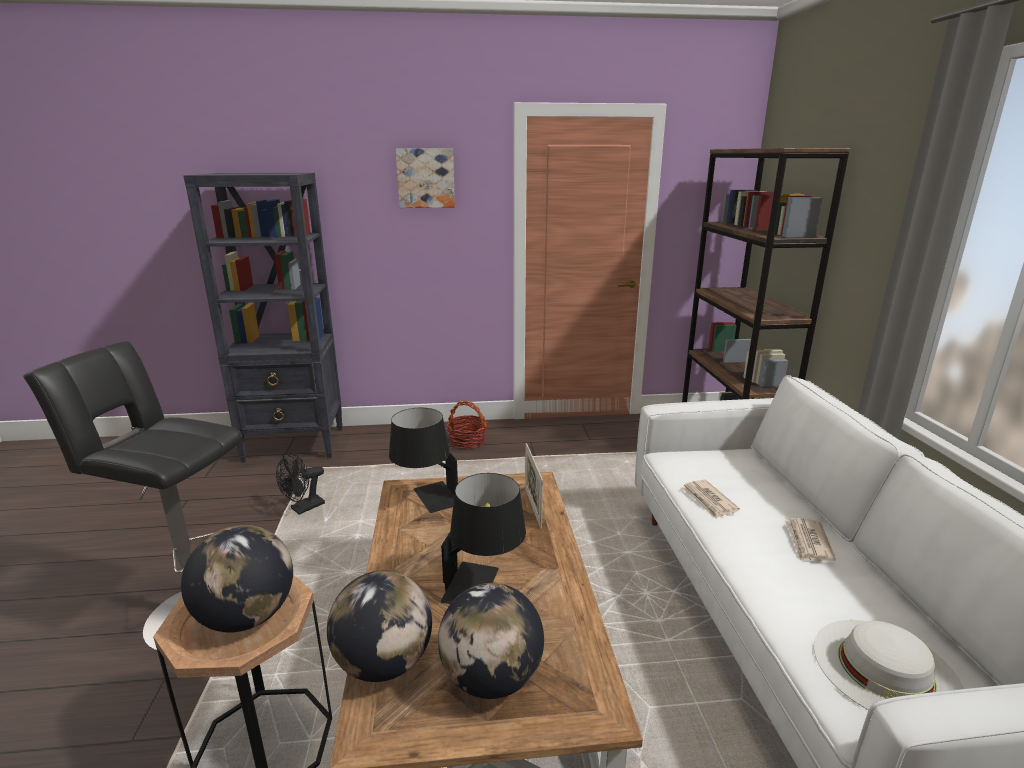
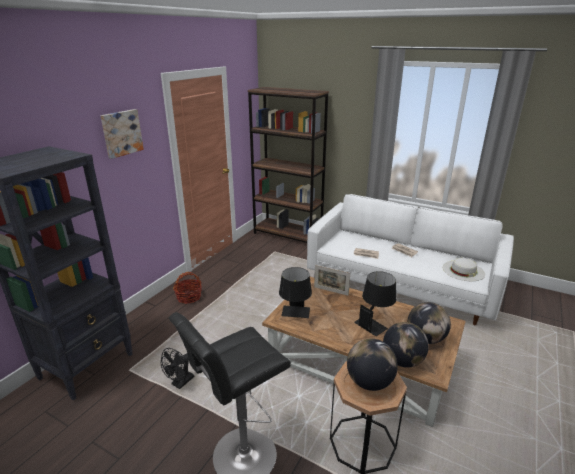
camera: 55 degrees left, 5 degrees up
black fan [276,452,325,515] -> black fan turned 45 degrees clockwise [161,348,194,389]

